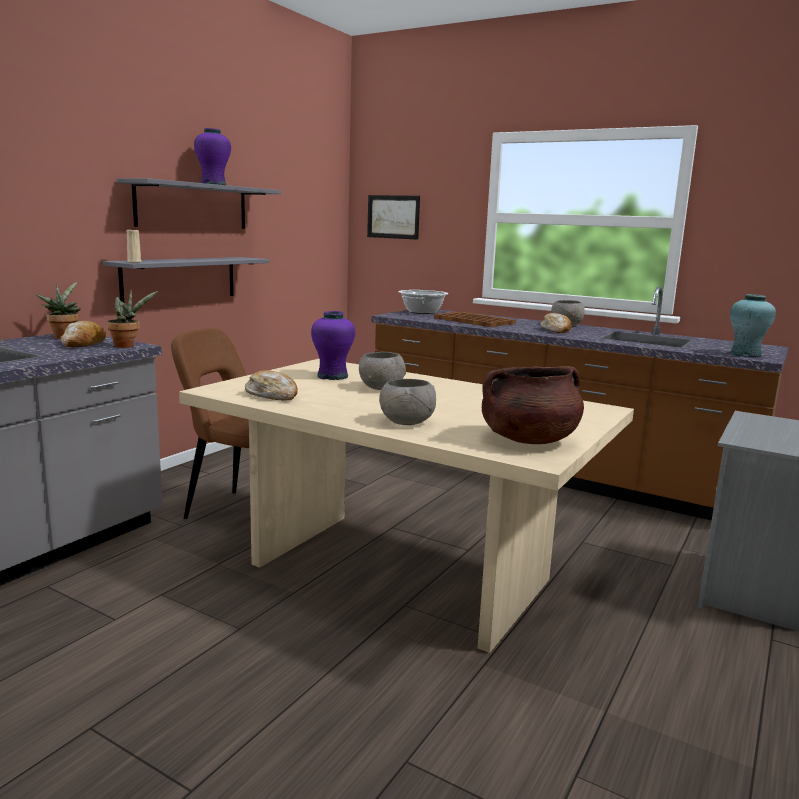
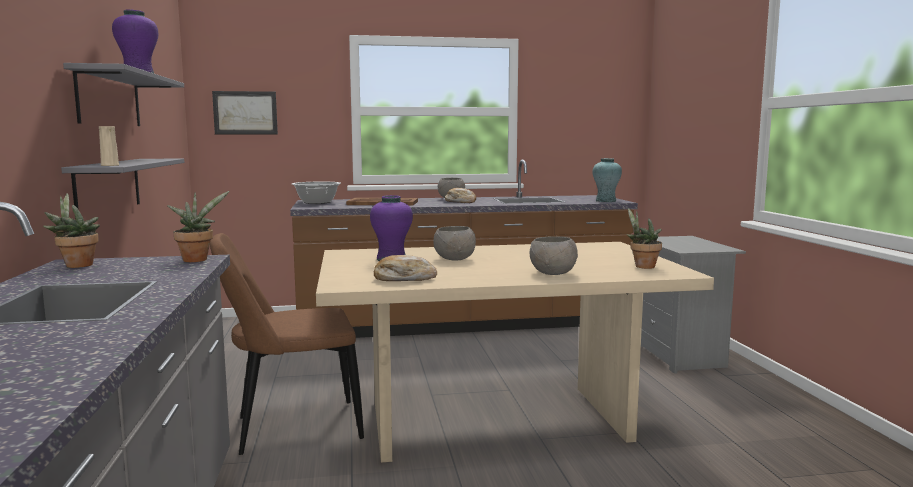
camera: 40 degrees left, 5 degrees down
bread [60,321,106,347] -> none
brown cooking pot [482,366,584,444] -> potted plant [627,208,662,269]

